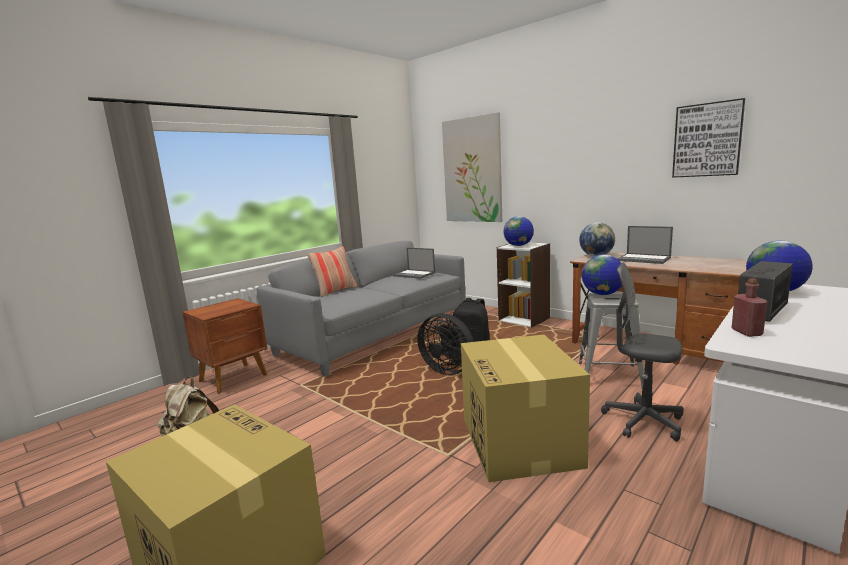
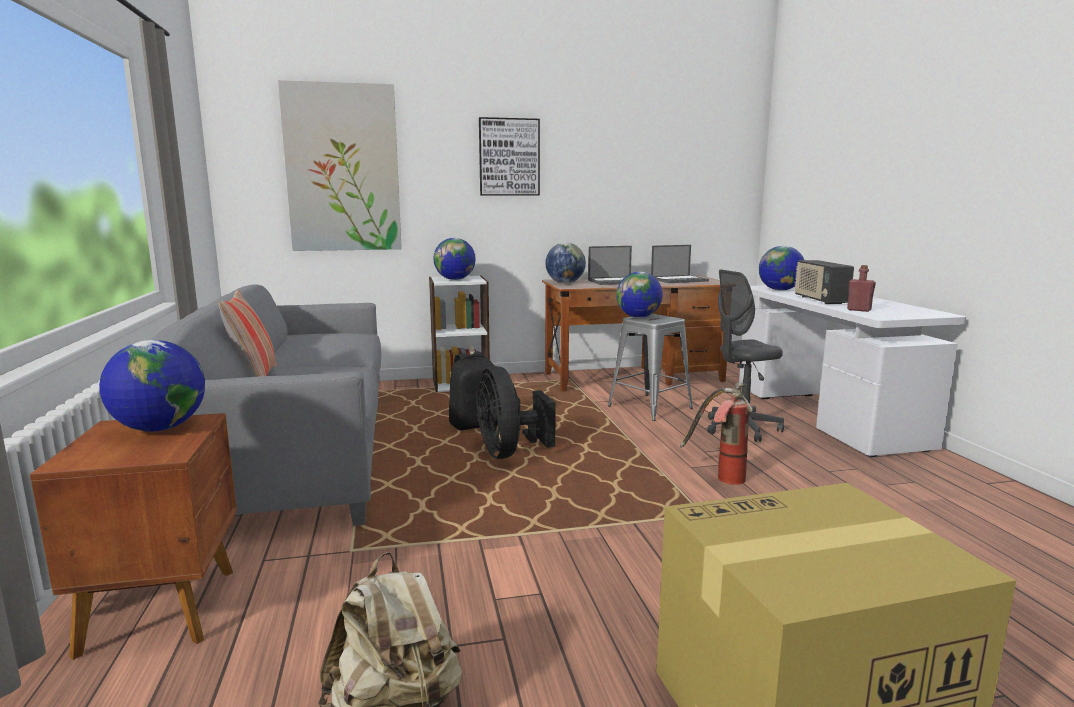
camera: 55 degrees left, 0 degrees up
laptop [393,248,435,279] -> laptop moved to [651,245,709,283]
black fan [417,313,474,375] -> black fan turned 90 degrees clockwise [476,366,556,459]
cardboard box [461,335,590,482] -> fire extinguisher [680,383,753,485]
picture [672,98,745,178] -> picture moved to [479,117,540,196]
none -> globe [99,340,205,432]

